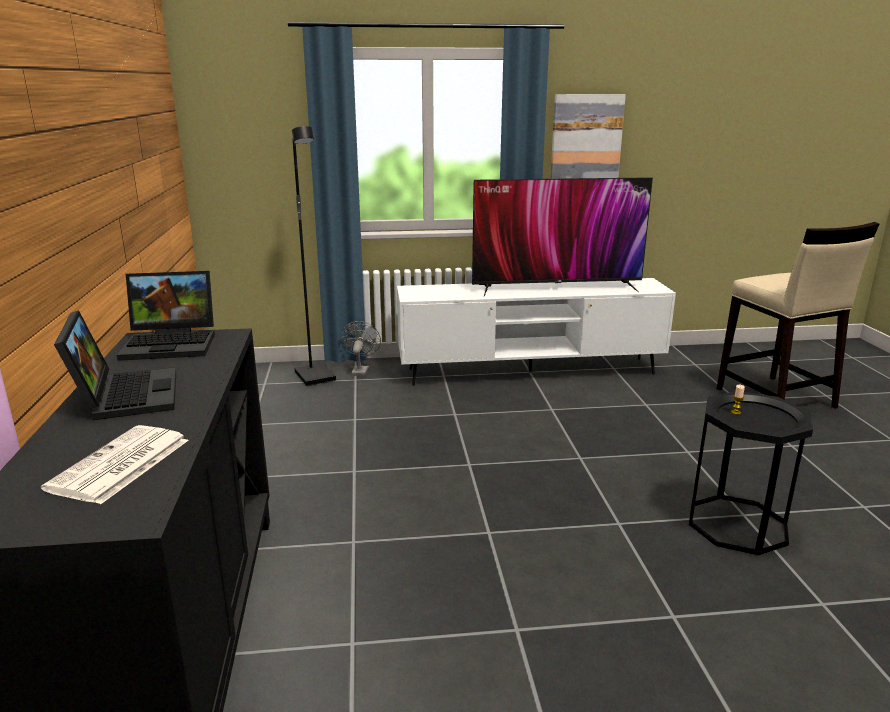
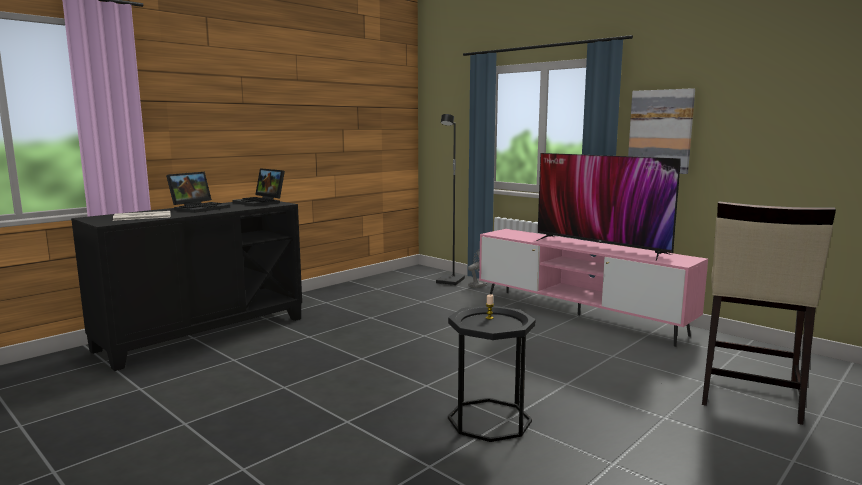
camera: 50 degrees right, 10 degrees down
white tv stand [397,278,676,385] -> pink tv stand [479,229,708,347]

